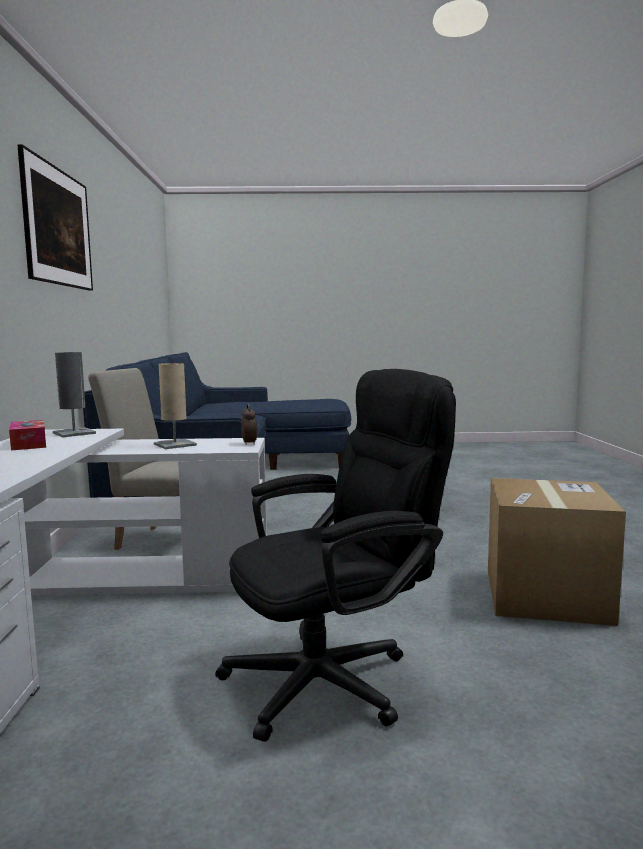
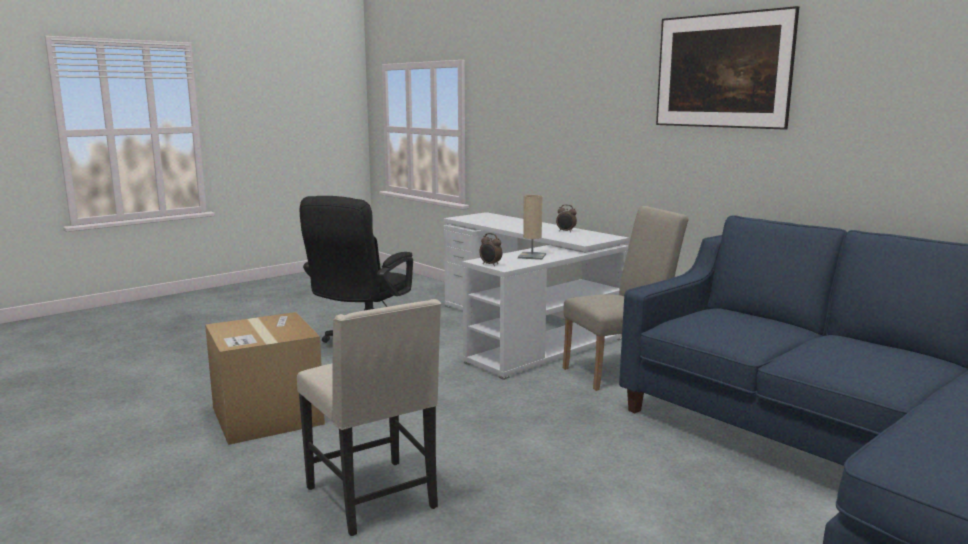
camera: 140 degrees right, 5 degrees up
tissue box [9,420,46,450] -> alarm clock [556,205,577,232]
grey table lamp [53,352,96,437] -> none
none -> beige chair [297,299,441,536]

